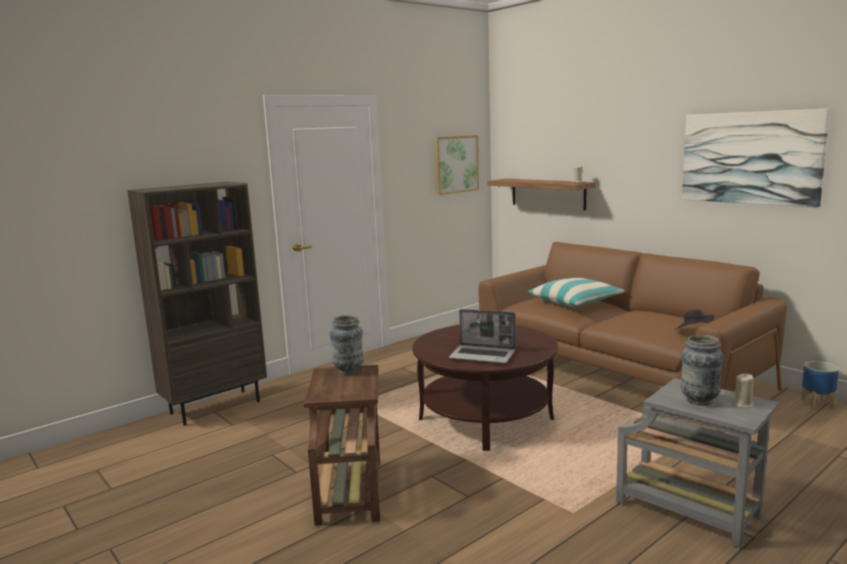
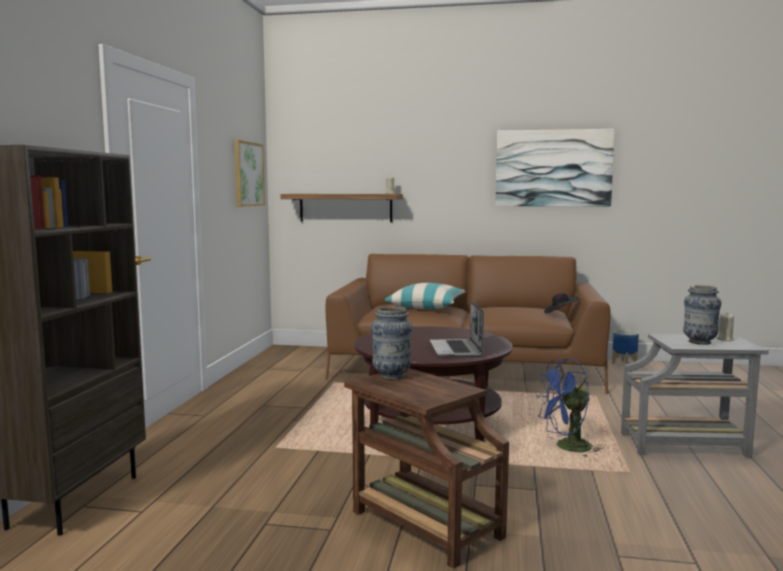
camera: 40 degrees left, 5 degrees down
laptop [449,309,515,364] -> laptop turned 105 degrees clockwise [430,300,484,357]
none -> blue fan [536,359,604,457]

